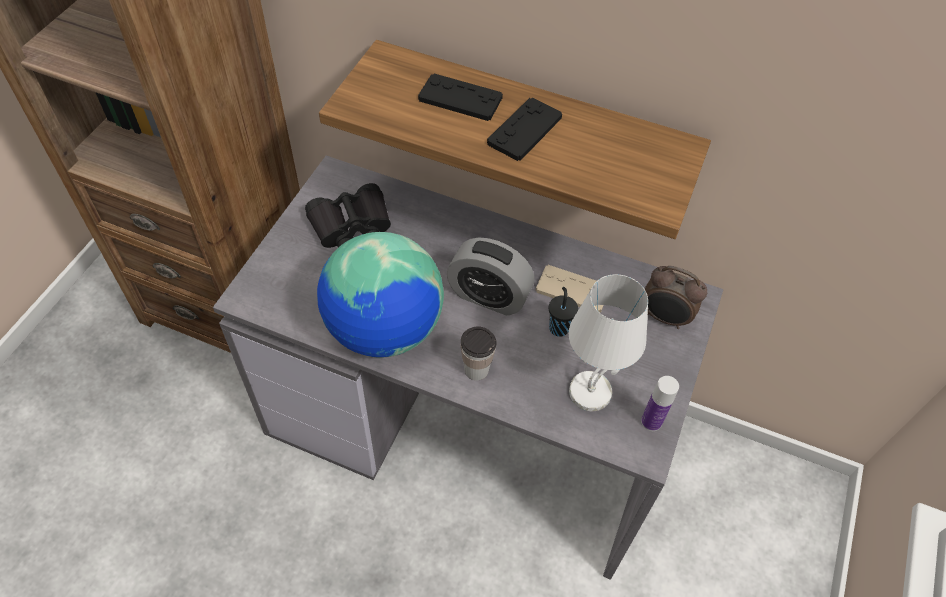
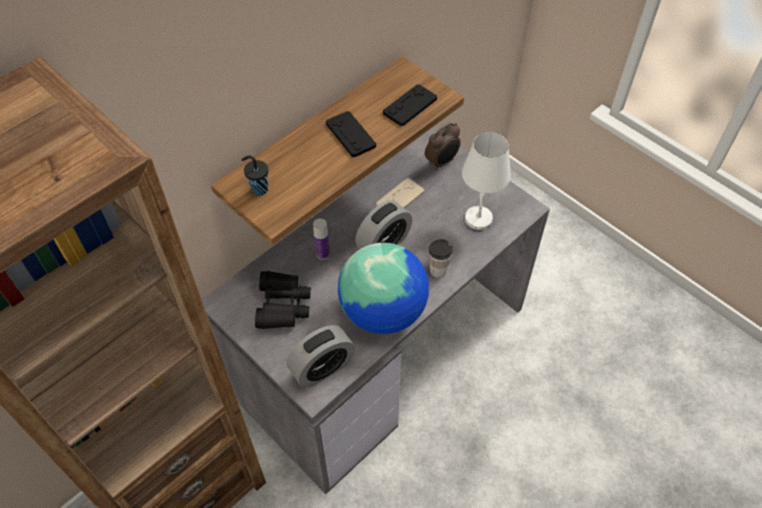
camera: 65 degrees left, 0 degrees up
black game controller [418,74,503,121] -> black game controller moved to [383,84,437,126]
black cup [548,287,578,337] -> black cup moved to [242,156,268,196]
bottle [641,376,679,431] -> bottle moved to [313,218,330,260]
none -> alarm clock [287,325,355,388]

